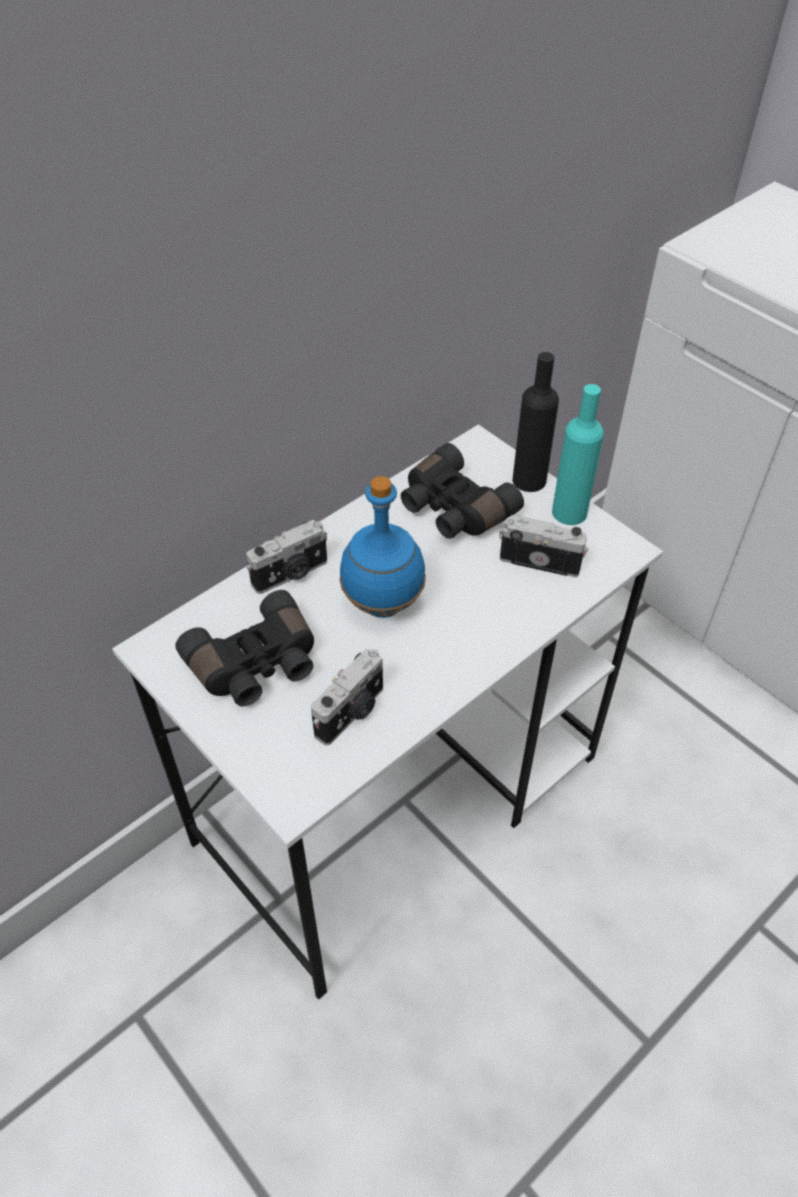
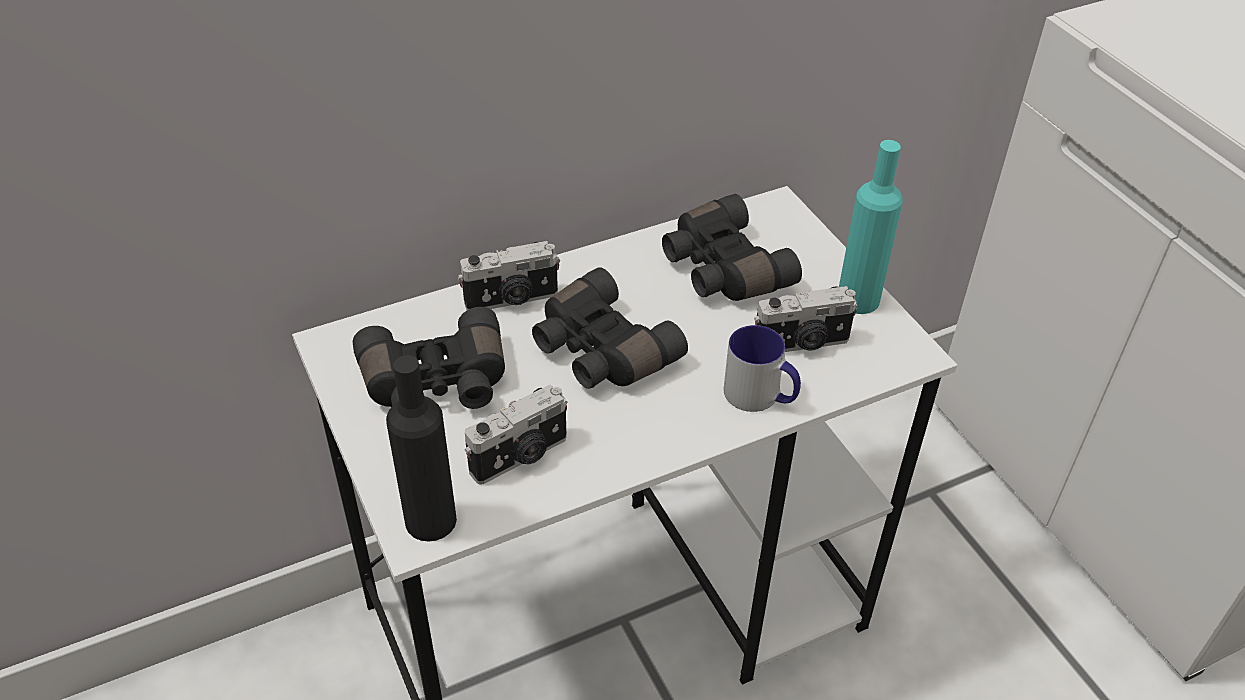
camera: 15 degrees right, 5 degrees down
blue bottle [339,476,426,618] -> black binoculars [532,267,688,389]
camera [499,515,588,577] -> camera turned 135 degrees clockwise [754,286,858,352]
black bottle [512,352,559,492] -> black bottle moved to [386,355,457,542]
none -> mug [724,325,801,412]

